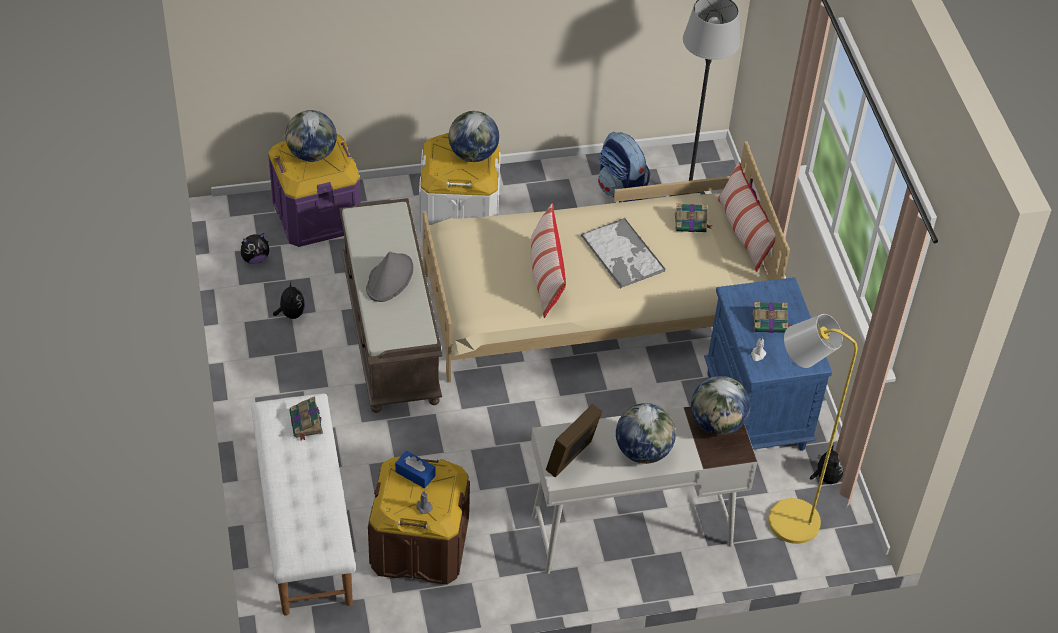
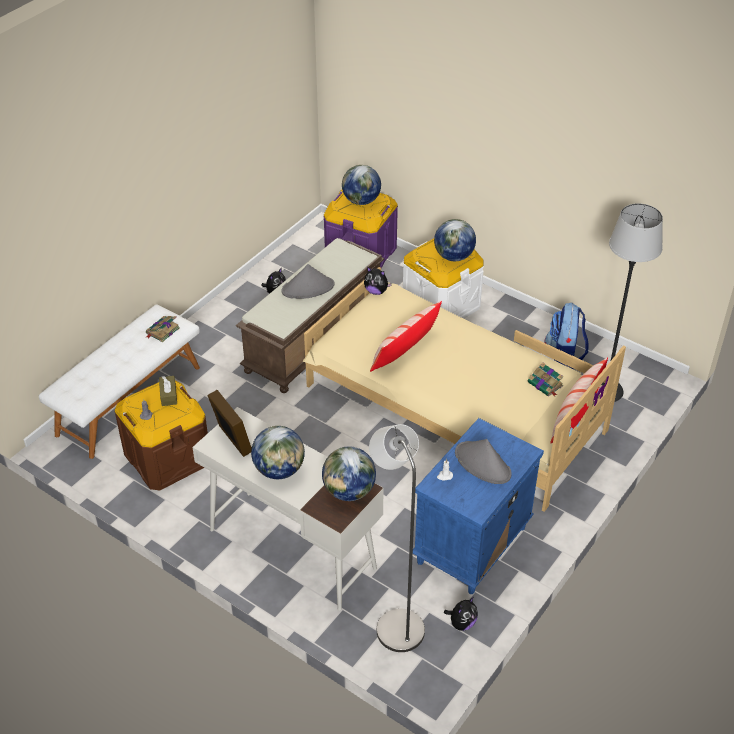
camera: 50 degrees right, 5 degrees down
plush toy [241,233,269,264] -> plush toy moved to [364,267,392,295]
blue tissue box [395,451,436,488] -> brown tissue box [159,376,177,406]
picture frame [546,404,602,477] -> picture frame turned 60 degrees clockwise [207,390,252,457]
tray [581,217,665,288] -> none
book [752,302,792,333] -> grey hat [455,439,512,484]
yellow floor lamp [768,314,857,544] -> grey floor lamp [369,424,425,652]

